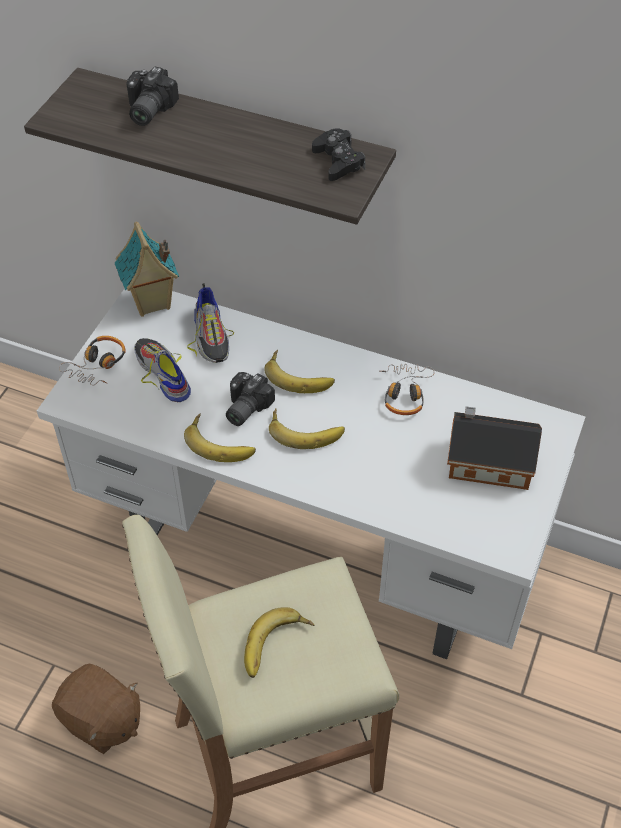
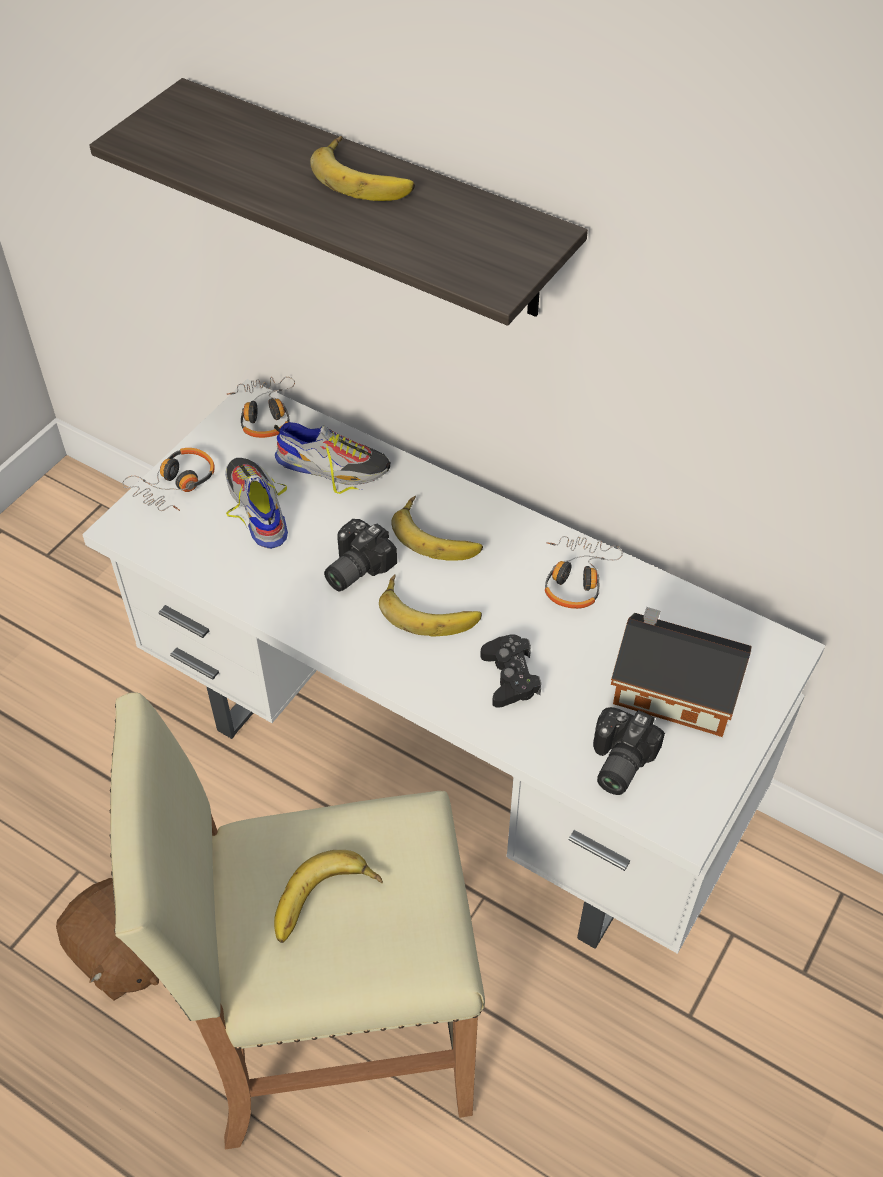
camera: 10 degrees right, 0 degrees up
toy house [115,221,179,316] -> headphones [227,377,295,438]
camera [126,67,179,126] -> camera moved to [593,707,665,795]
banana [184,413,256,462] -> banana moved to [310,136,415,201]
shoe [187,283,234,363] -> shoe turned 75 degrees counterclockwise [274,422,390,494]
black game controller [312,128,365,181] -> black game controller moved to [480,634,541,707]

